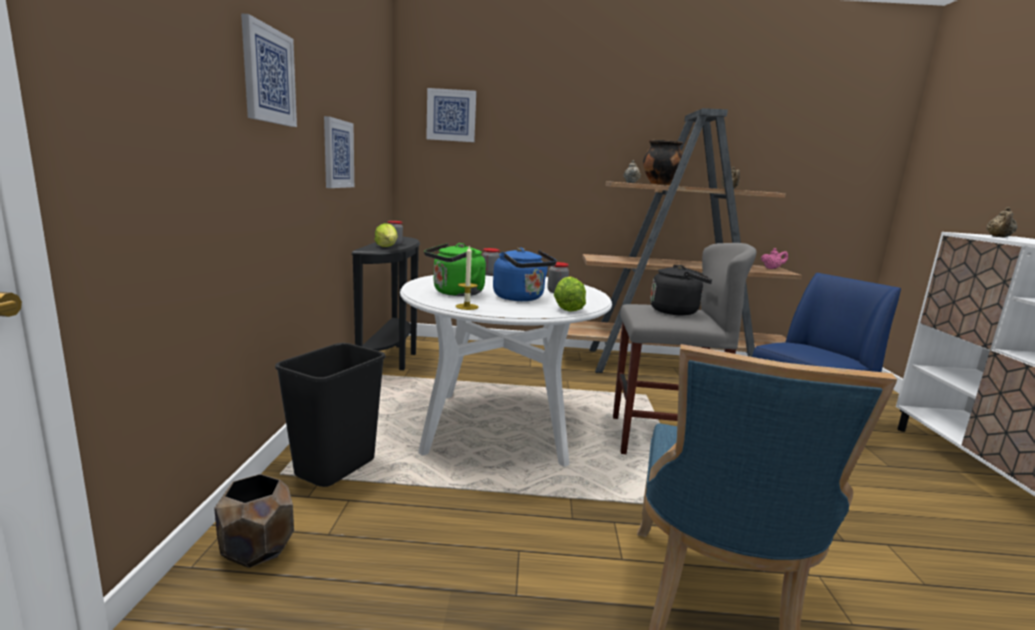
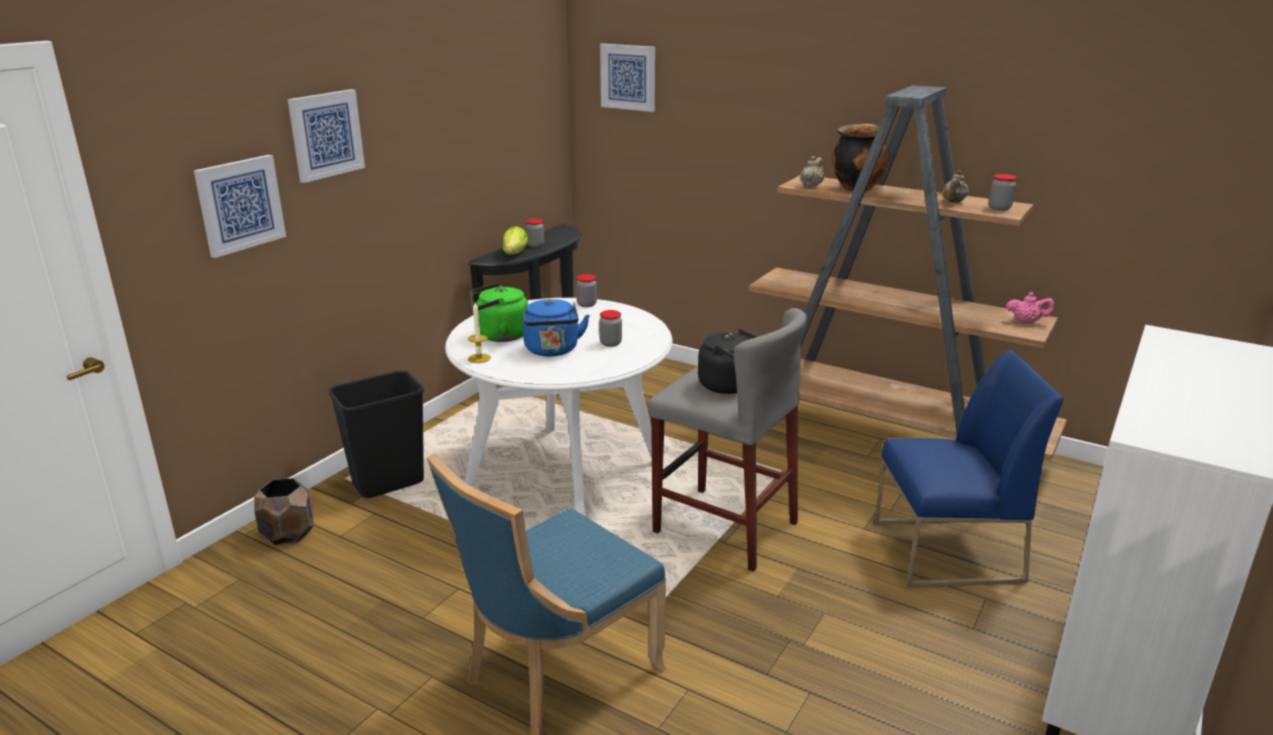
camera: 30 degrees right, 10 degrees up
picture [324,116,354,188] -> picture moved to [194,155,286,258]
lettuce [554,276,586,312] -> none
beige teapot [986,207,1017,238] -> none
none -> jar [989,174,1016,211]

